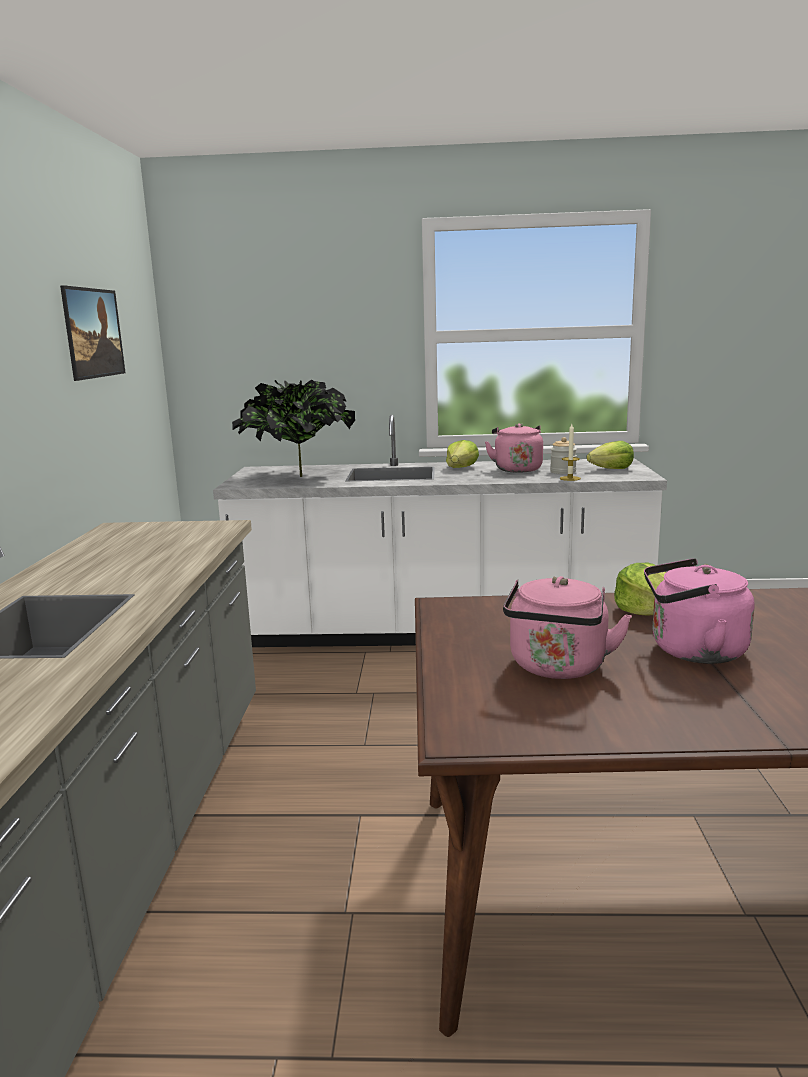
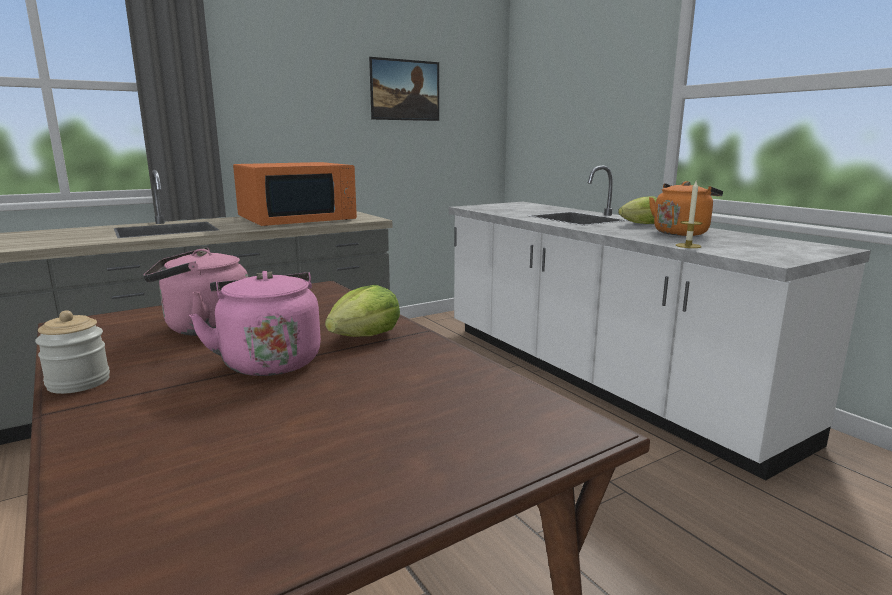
camera: 55 degrees right, 0 degrees up
potted plant [232,379,355,477] -> none
pink kettle [485,423,543,473] -> orange kettle [649,181,723,236]
jar [550,437,577,474] -> jar moved to [35,310,110,394]
lettuce [587,441,634,469] -> none
none -> orange microwave [233,162,357,226]

